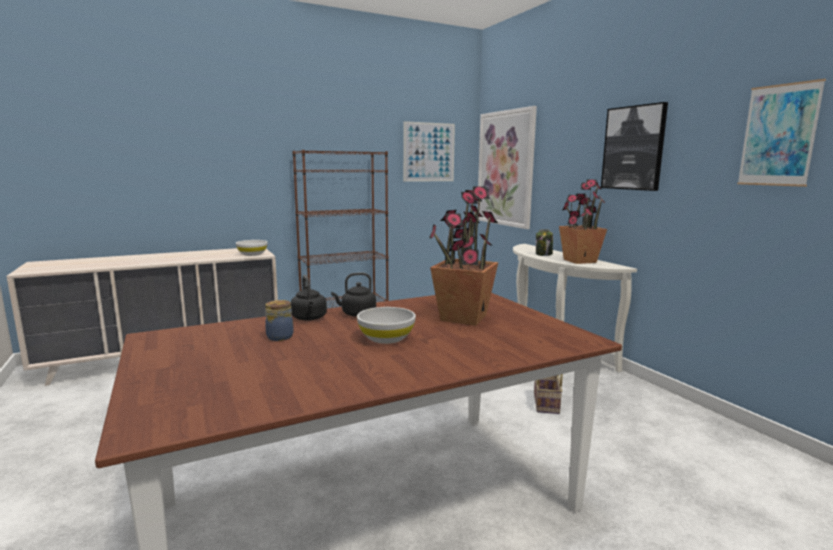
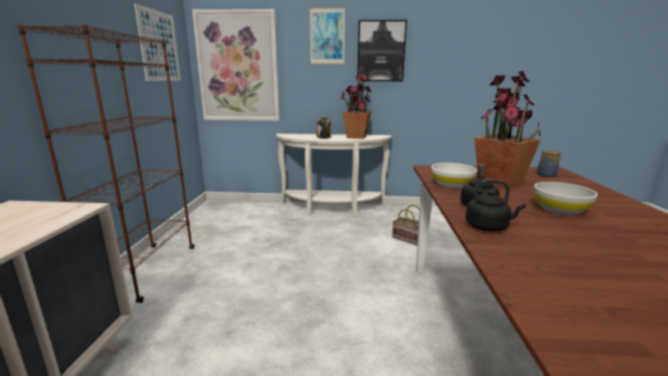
camera: 60 degrees left, 5 degrees up
white bowl [236,240,268,256] -> white bowl moved to [431,163,477,188]
jar [265,300,293,341] -> jar moved to [537,150,561,177]
picture [737,79,826,187] -> picture moved to [310,7,345,65]

